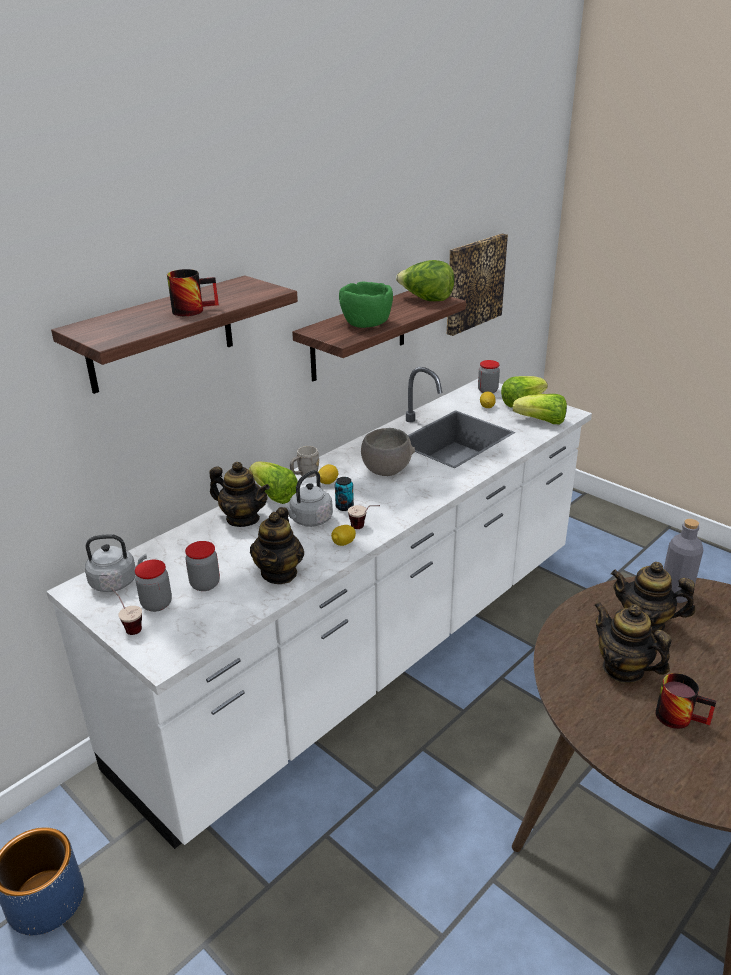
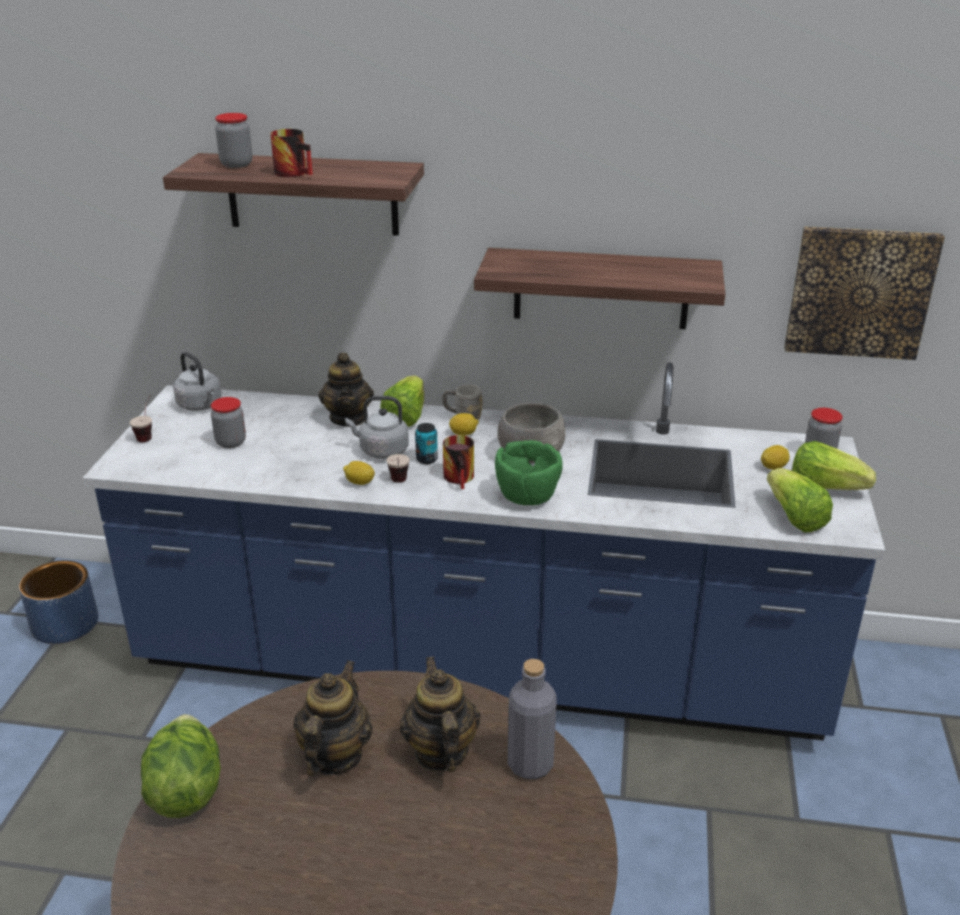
camera: 55 degrees right, 0 degrees up
white counter [46,367,592,849] -> blue counter [83,362,885,741]
jar [135,560,172,612] -> jar moved to [215,113,252,168]
teapot [250,507,304,584] -> none
green bowl [339,281,393,328] -> green bowl moved to [495,440,563,505]
lettuce [396,260,454,301] -> lettuce moved to [141,714,221,818]
mug [655,673,716,729] -> mug moved to [443,435,474,489]

